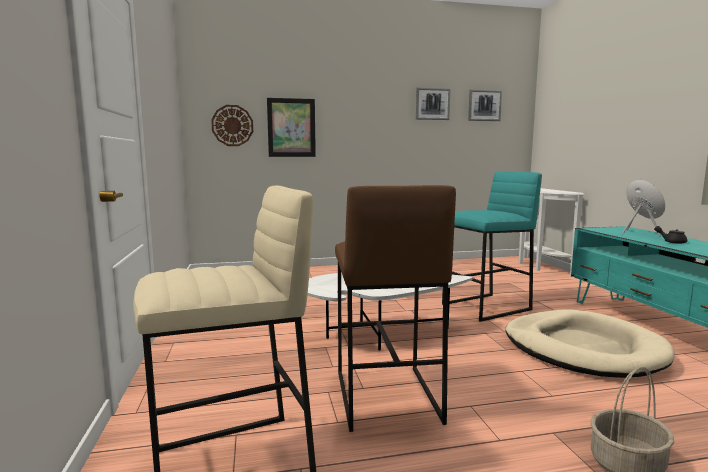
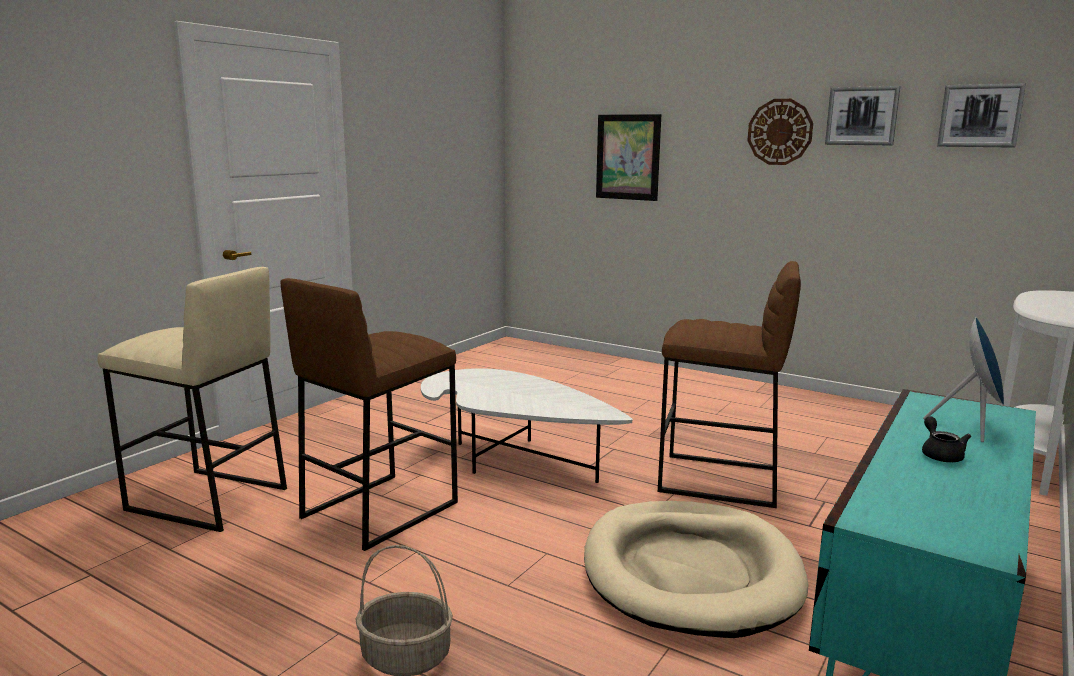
camera: 45 degrees right, 5 degrees up
wall clock [211,105,253,146] -> wall clock moved to [747,99,813,165]
turquoise stool [442,171,542,322] -> brown stool [658,261,801,508]

